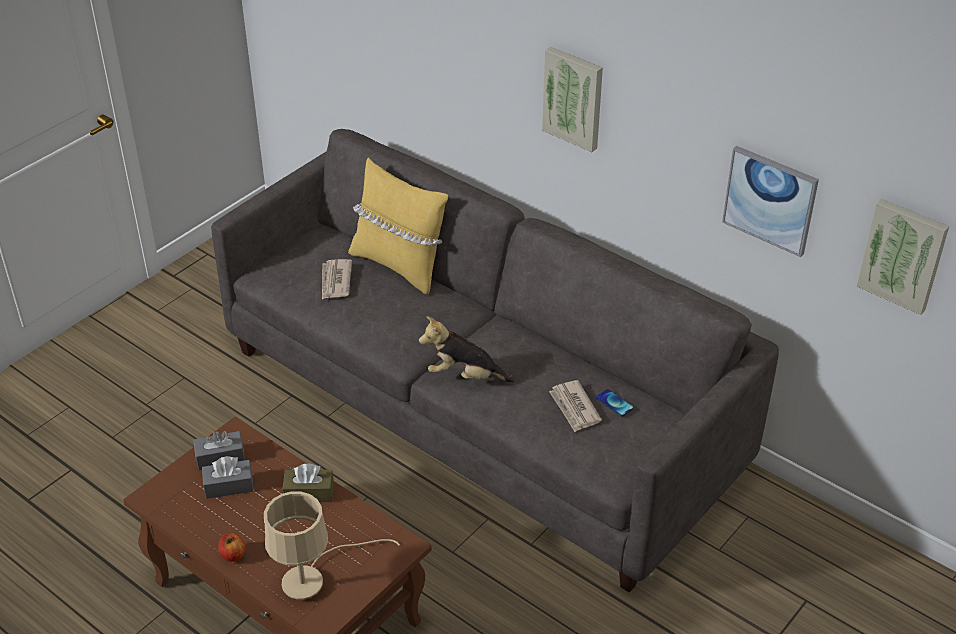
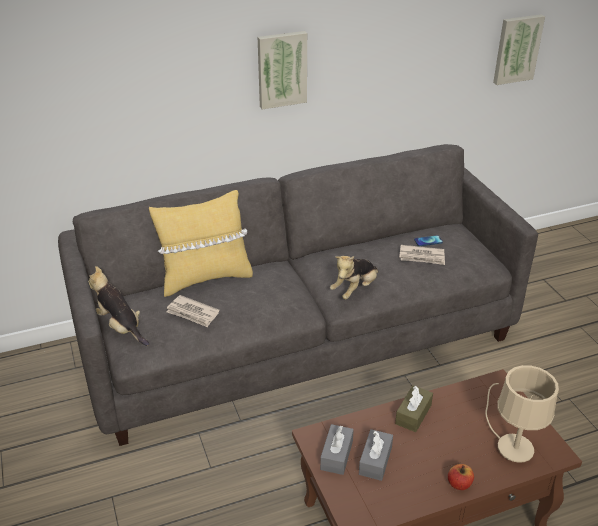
camera: 60 degrees left, 5 degrees down
picture [722,146,819,257] -> none
none -> plush toy [88,266,149,346]

